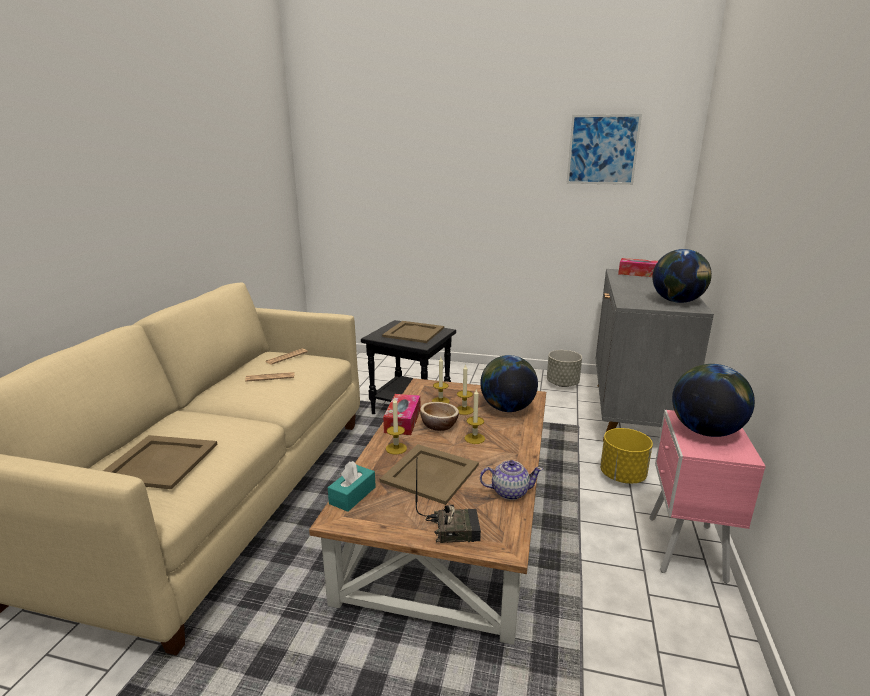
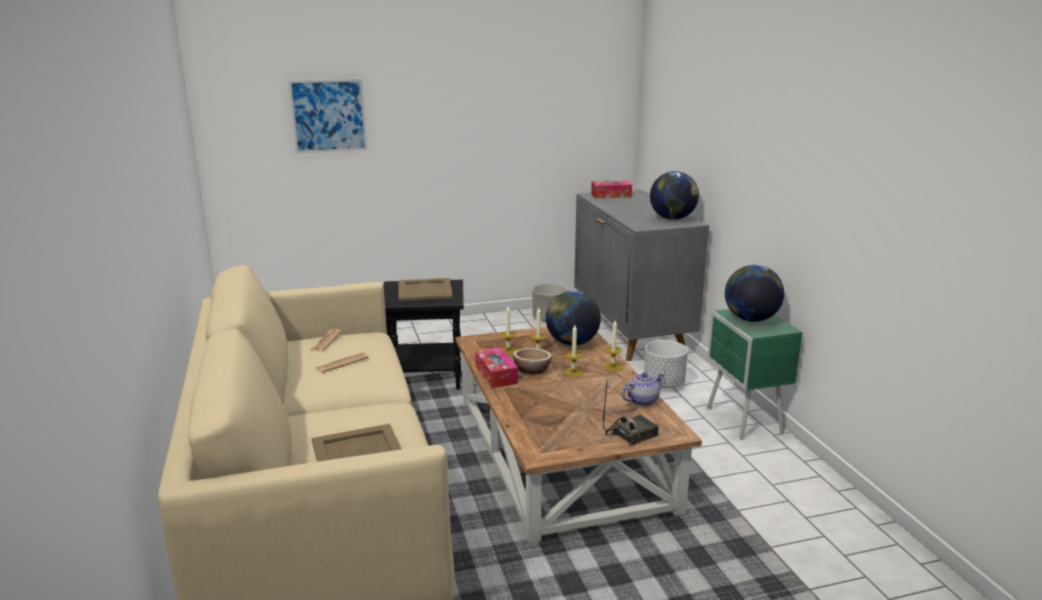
camera: 30 degrees left, 0 degrees up
turquoise tissue box [328,461,376,512] -> none
beige tray [380,444,479,505] -> none
candle [386,398,407,454] -> candle moved to [604,320,623,371]
picture [566,114,642,185] -> picture moved to [289,79,367,154]
yellow planter [600,428,653,484] -> white planter [644,340,688,388]
pink nightstand [649,410,766,584] -> green nightstand [707,309,803,440]

